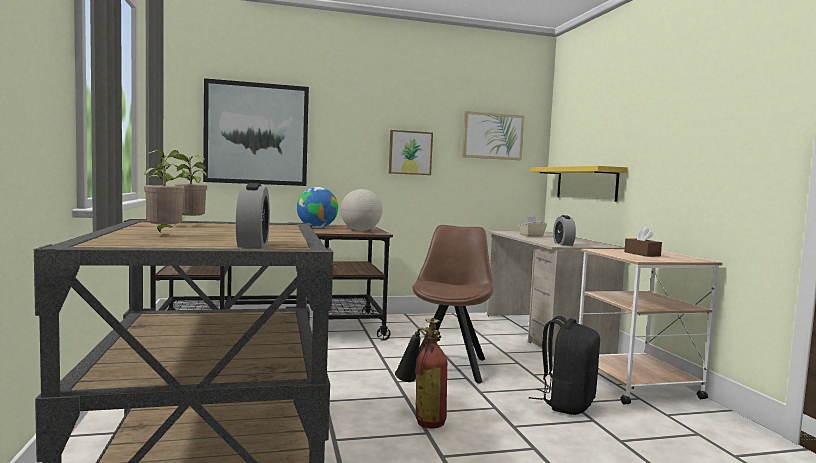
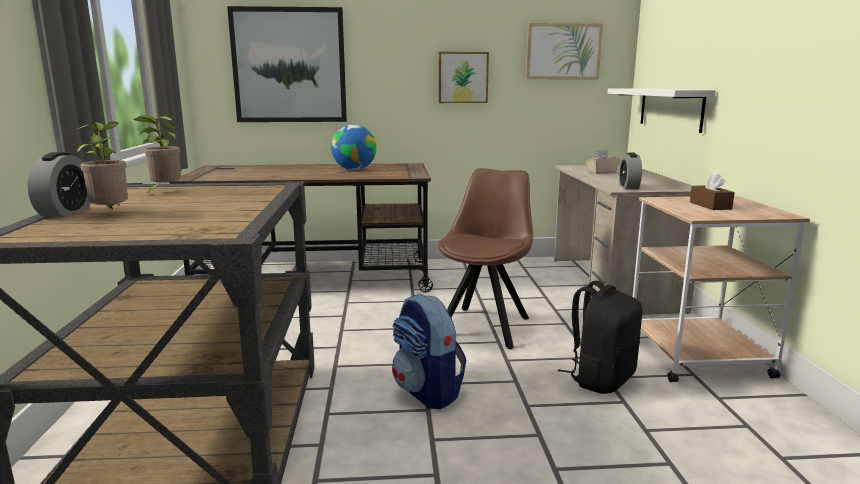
camera: 10 degrees right, 10 degrees up
alarm clock [236,183,270,248] -> alarm clock moved to [27,152,91,217]
globe [340,189,382,231] -> none
fire extinguisher [395,318,447,429] -> backpack [392,294,466,409]
yellow shelf [530,166,628,202] -> white shelf [607,88,716,133]

